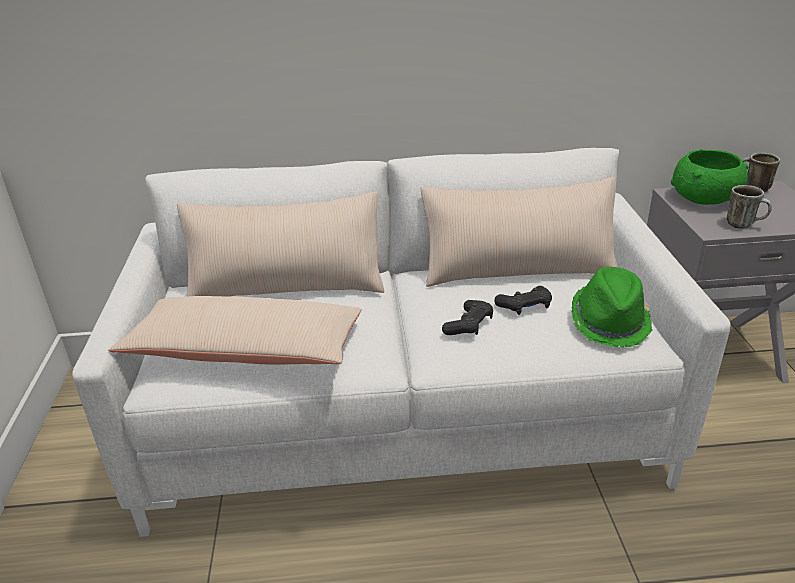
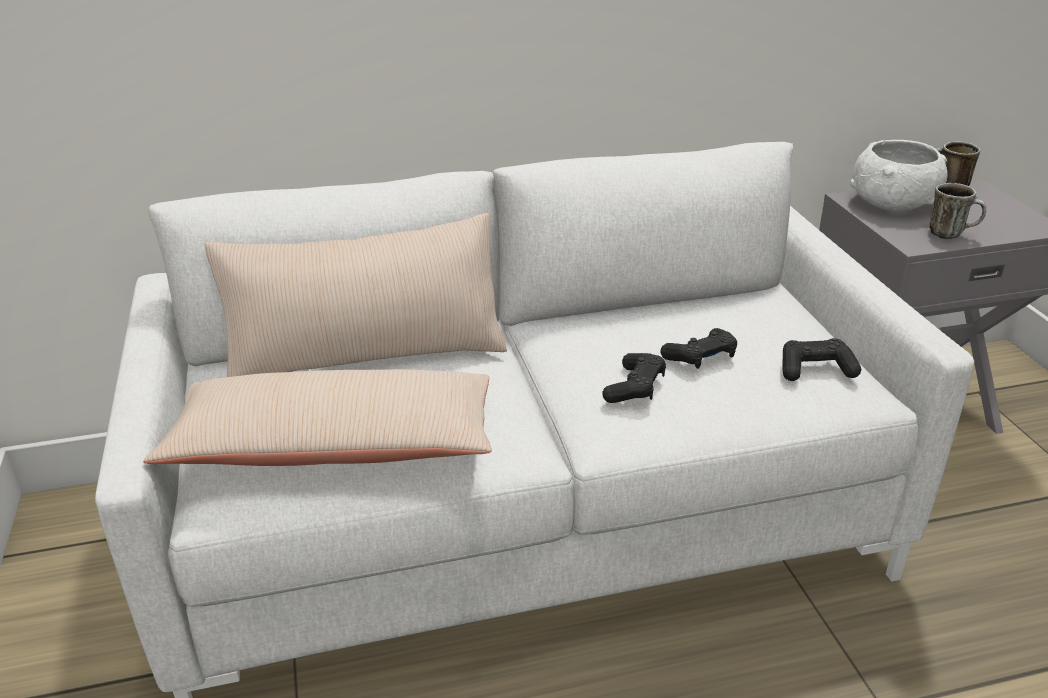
camera: 10 degrees left, 0 degrees up
beige pillow [421,177,618,287] -> none
green hat [571,267,653,348] -> black game controller [782,338,861,381]
green bowl [671,149,749,205] -> white bowl [850,140,948,211]

